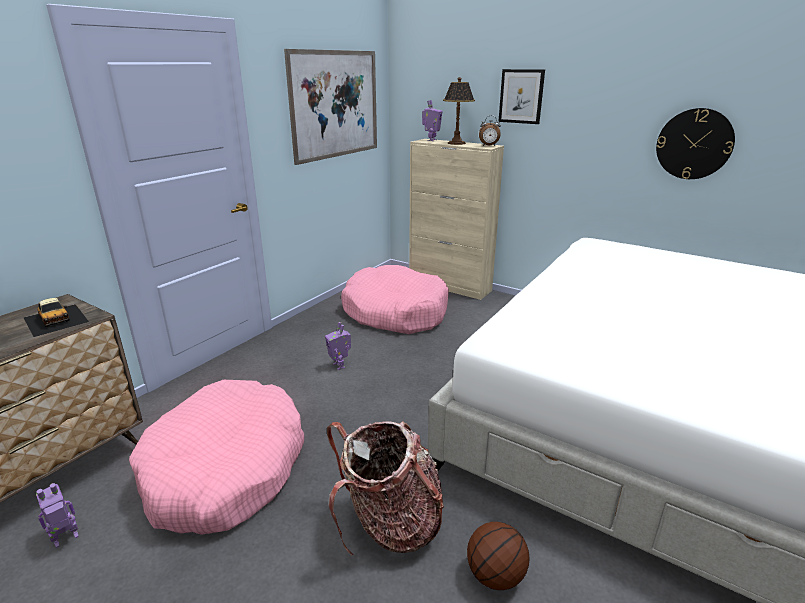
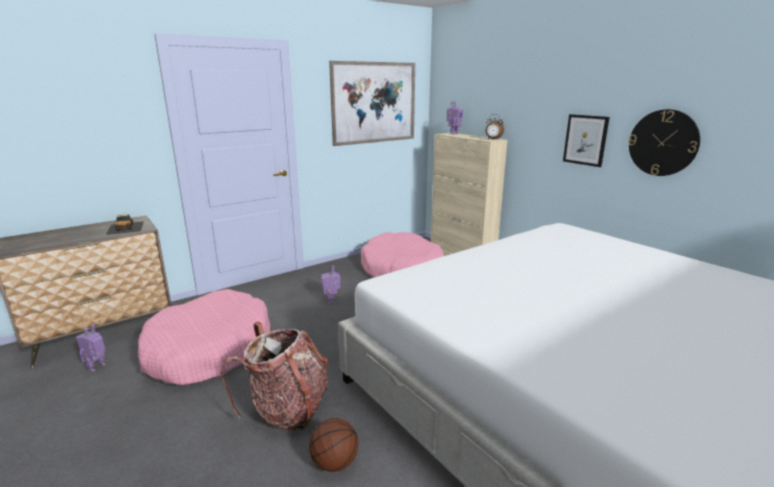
camera: 20 degrees right, 5 degrees down
toy robot [36,483,79,548] -> toy robot turned 45 degrees counterclockwise [76,324,106,372]
table lamp [443,77,475,145] -> none
picture [498,69,545,124] -> picture moved to [563,114,610,167]

